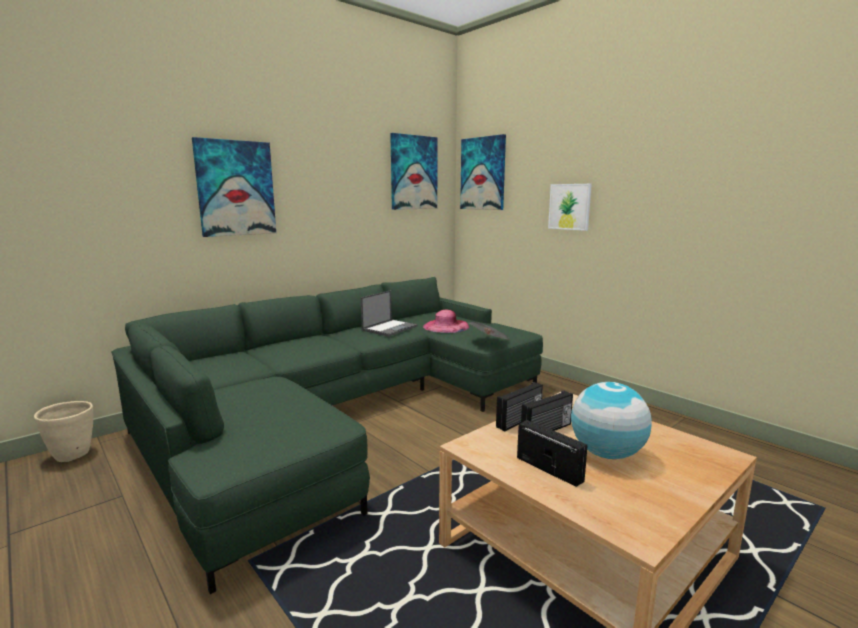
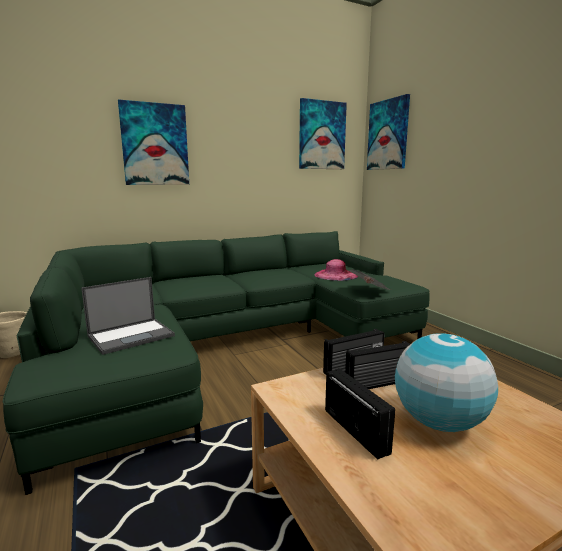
camera: 15 degrees right, 0 degrees up
laptop [361,290,418,337] -> laptop moved to [81,277,175,355]
picture [548,184,592,231] -> none

